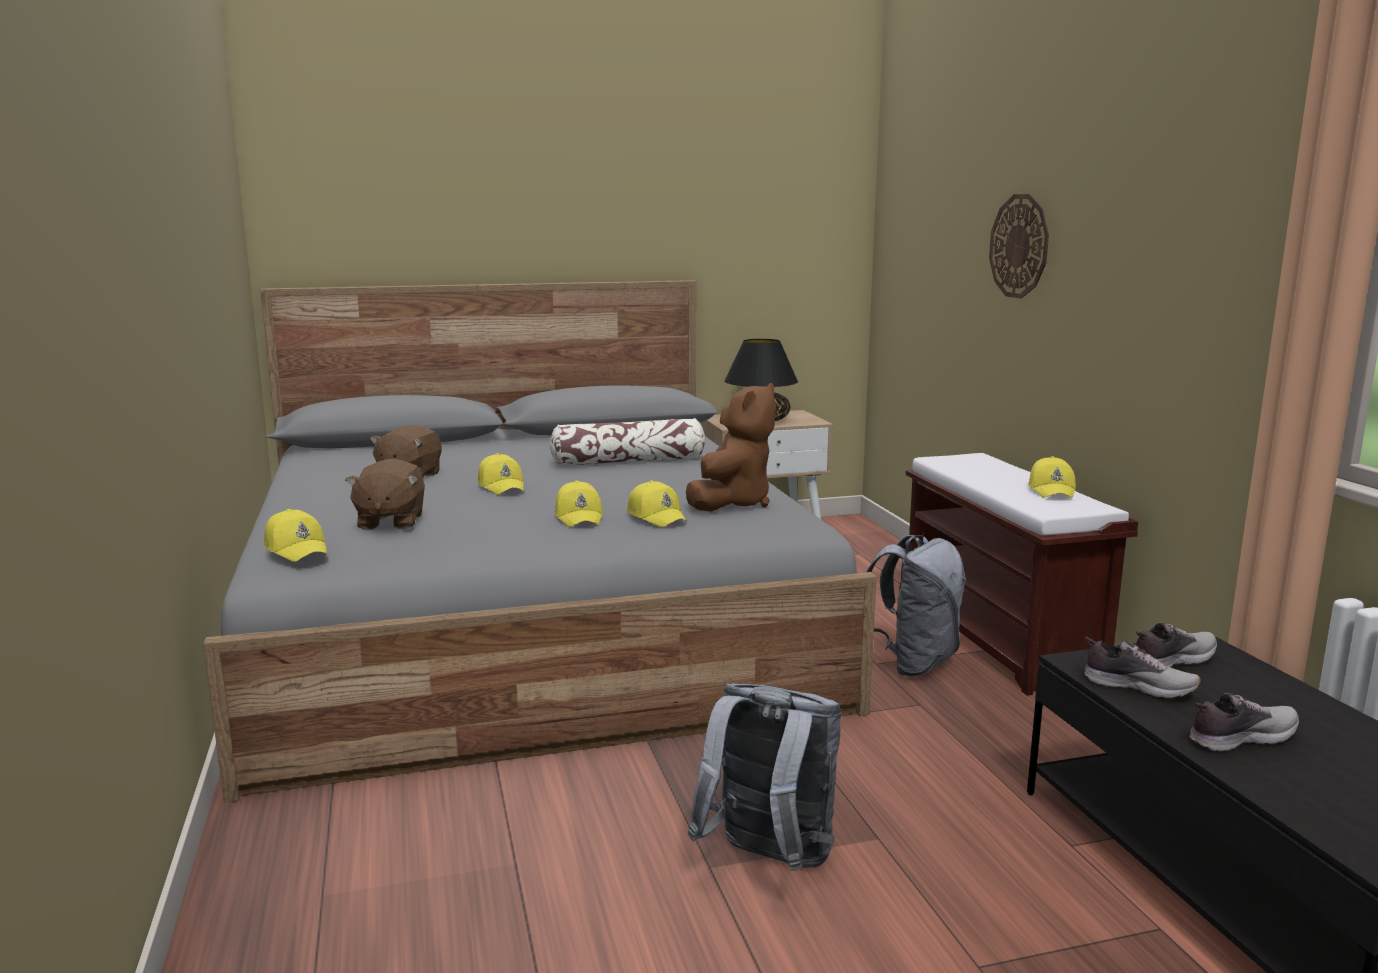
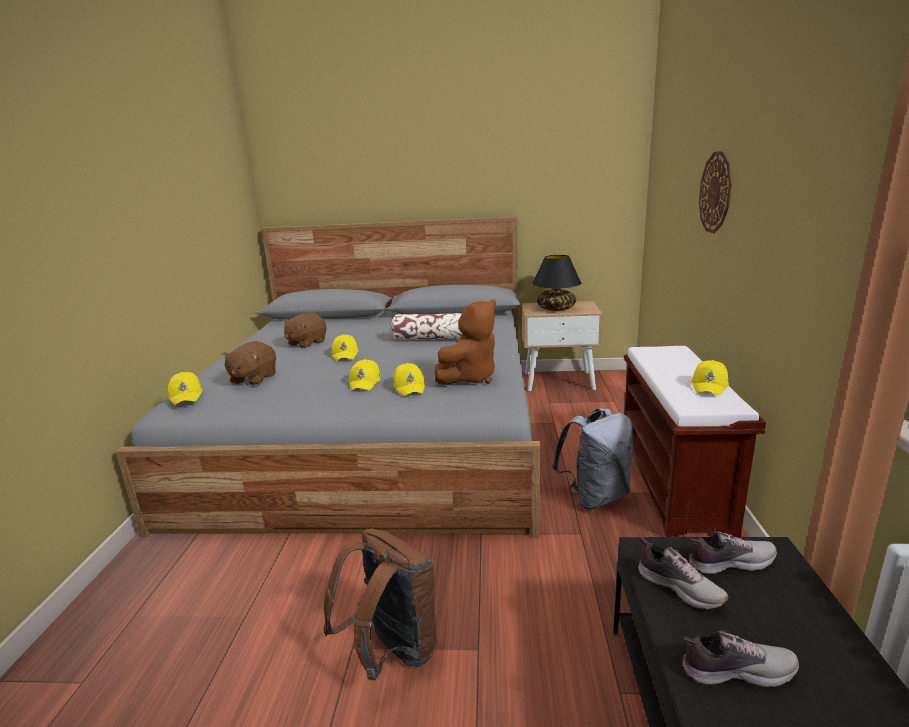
camera: 20 degrees right, 5 degrees up
grey backpack [688,683,842,871] -> brown backpack [323,529,437,680]

